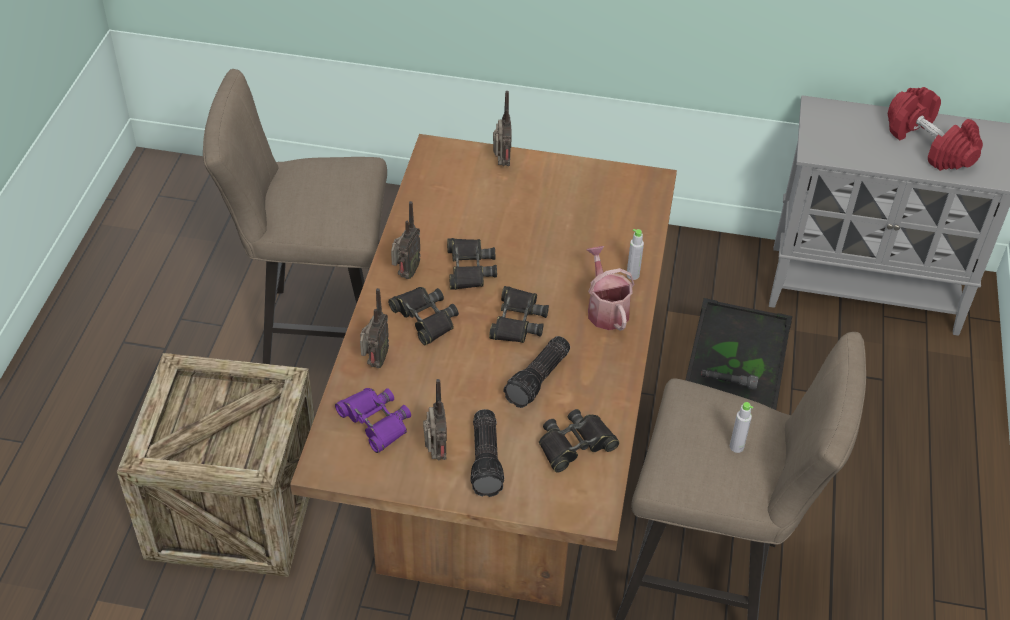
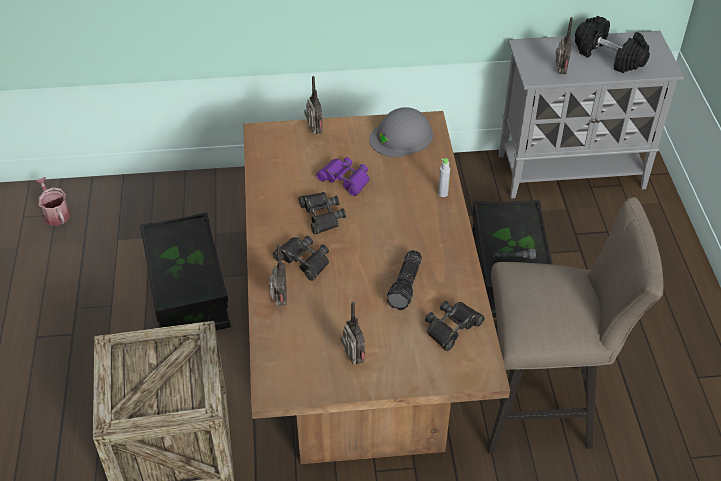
camera: 15 degrees left, 0 degrees up
beige stool [203,69,387,364] -> black storage box [140,212,231,330]
purple binoculars [335,388,411,453] -> purple binoculars moved to [316,157,370,196]
radio [391,201,421,279] -> radio moved to [556,17,573,74]
flashlight [470,409,504,497] -> none
black binoculars [489,286,549,343] -> none
watering can [586,246,635,331] -> watering can moved to [35,177,70,225]
grey bottle [730,402,753,453] -> none
red dumbbell [888,87,983,171] -> black dumbbell [575,16,650,73]
none -> grey hard hat [369,107,433,157]

